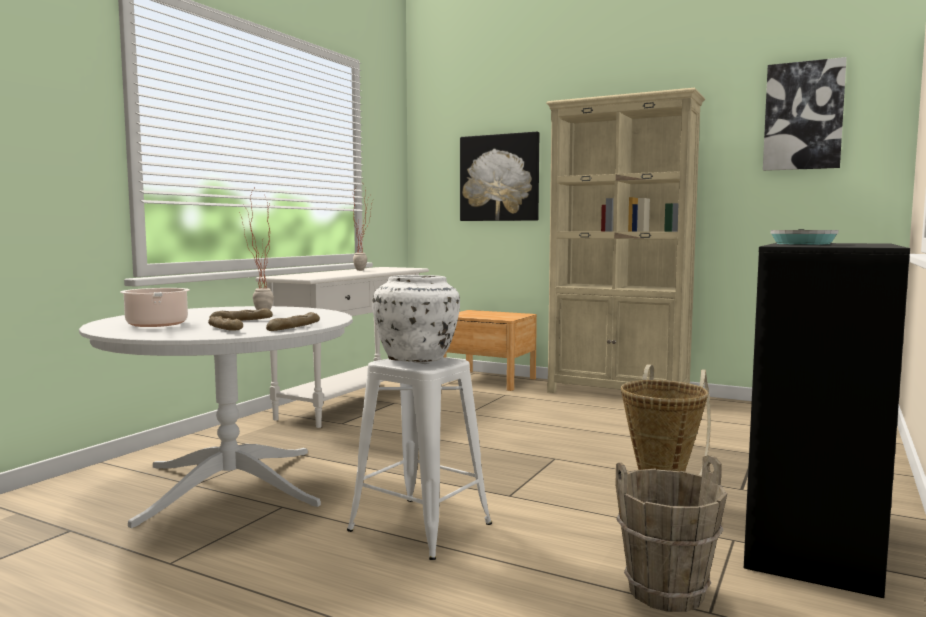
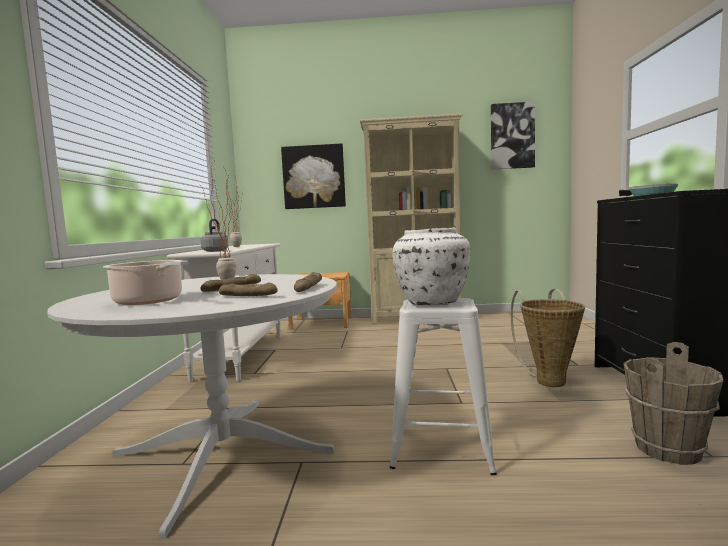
camera: 25 degrees left, 0 degrees up
none -> grey kettle [201,219,228,252]

